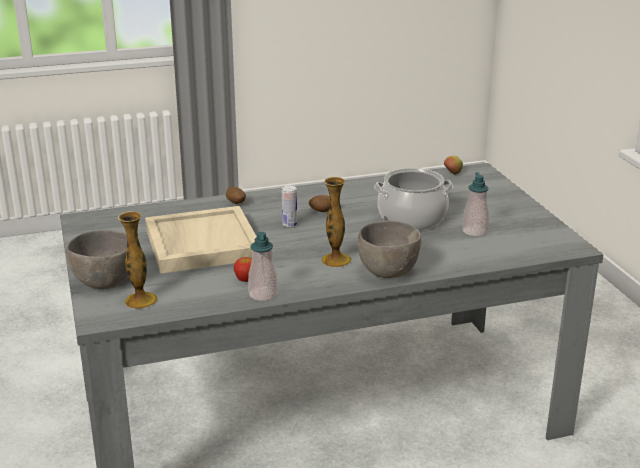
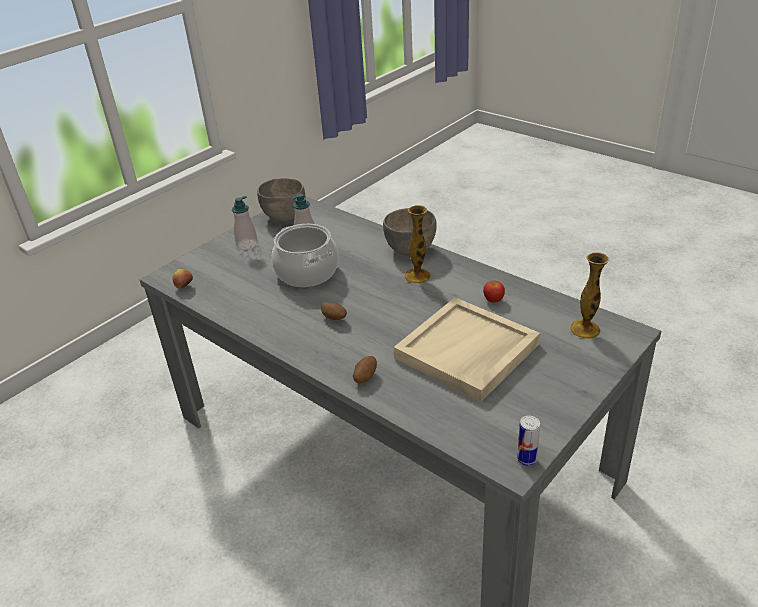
camera: 120 degrees left, 10 degrees up
grey bowl [66,230,128,289] -> grey bowl moved to [257,178,305,221]
soap dispenser [248,232,278,301] -> soap dispenser moved to [232,196,258,250]
can [282,186,297,227] -> can moved to [517,416,540,466]

